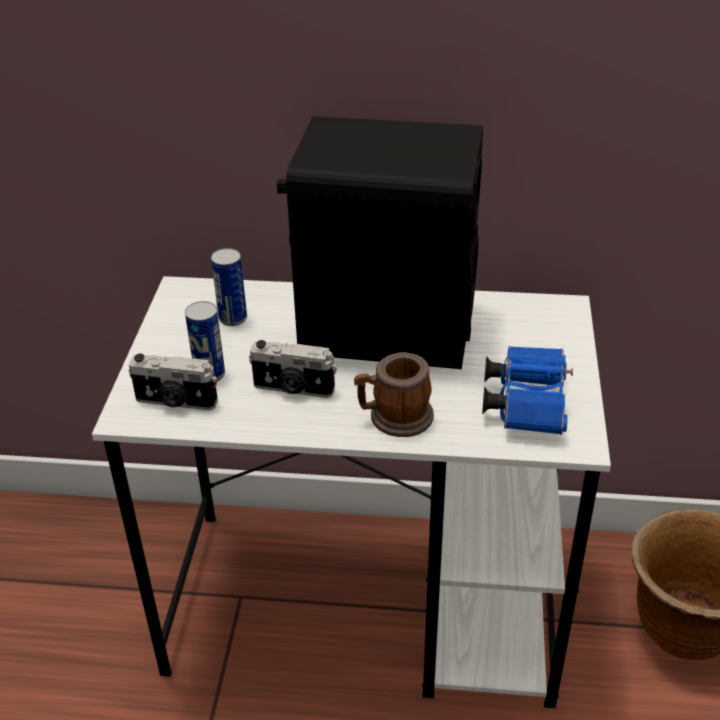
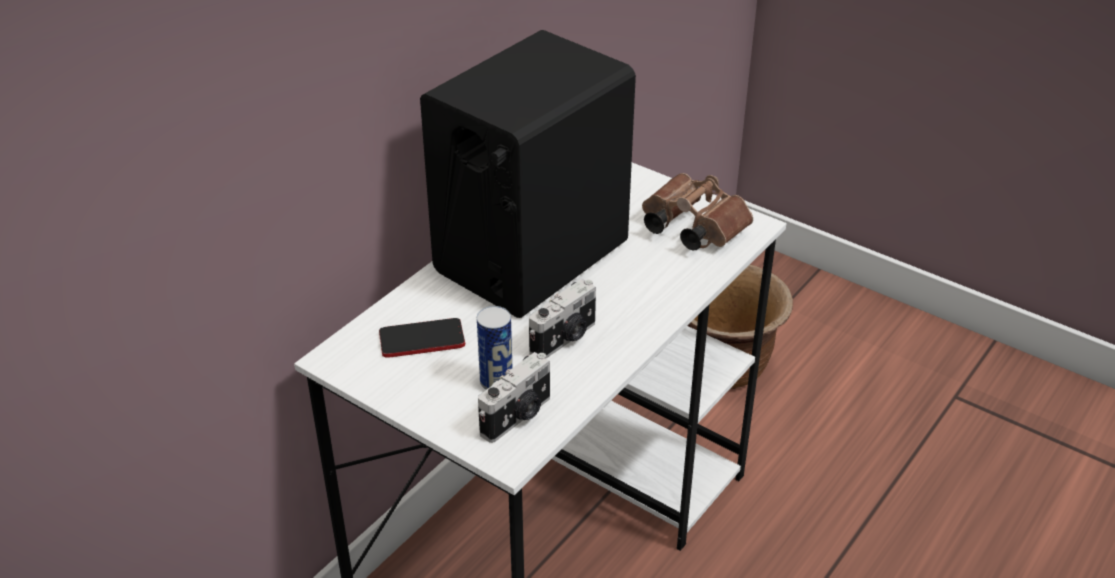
camera: 60 degrees left, 0 degrees up
can [211,248,247,326] -> phone [379,318,465,358]
mug [354,352,434,437] -> none
blue binoculars [482,346,573,435] -> brown binoculars [642,173,753,251]

